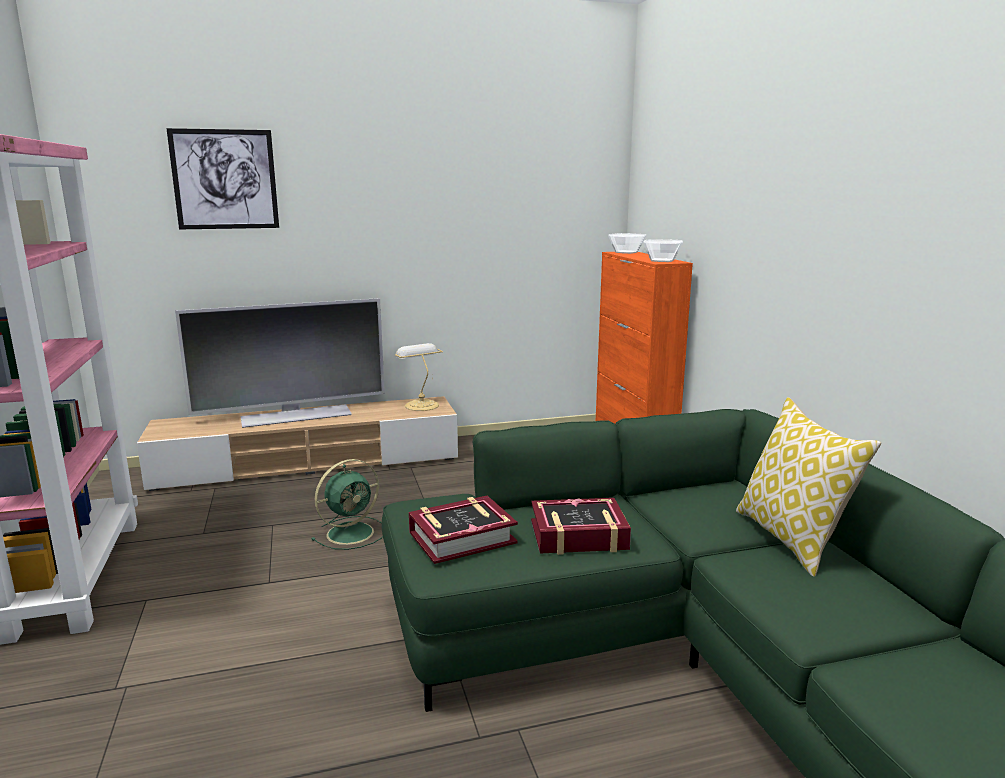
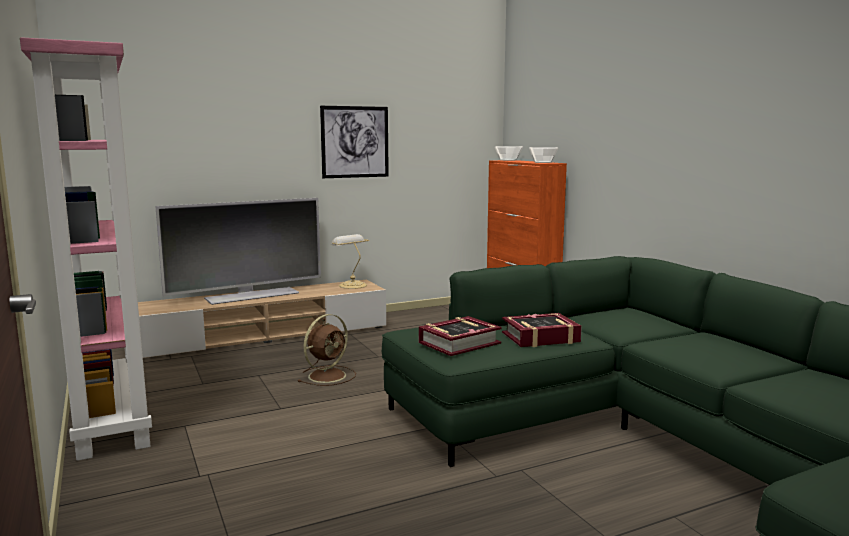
camera: 10 degrees left, 5 degrees down
picture [167,128,279,229] -> picture moved to [320,106,389,178]
green fan [311,459,383,550] -> brown fan [297,314,356,386]
pillow [736,397,881,576] -> none

